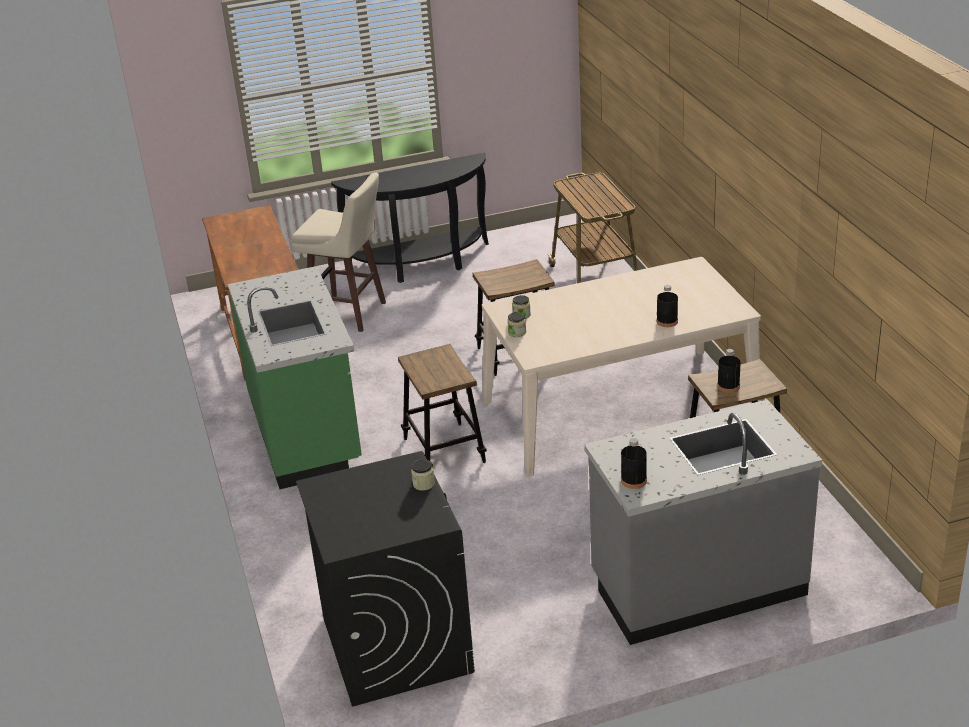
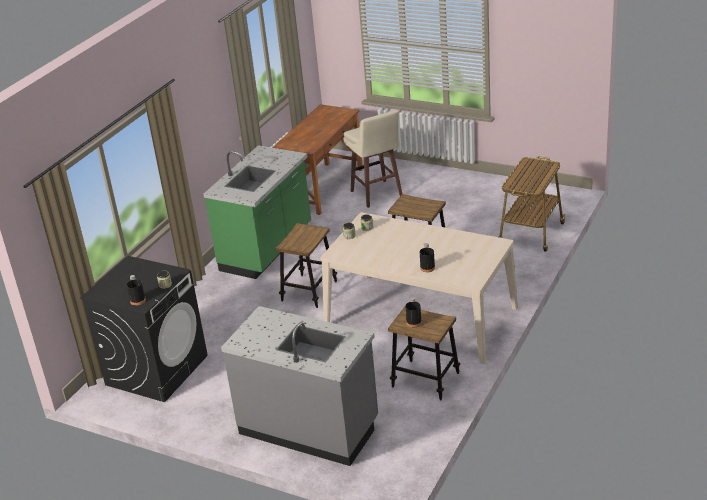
camera: 45 degrees right, 0 degrees up
black console table [331,153,489,283] -> none
black bottle [621,438,647,489] -> black bottle moved to [127,275,146,305]

